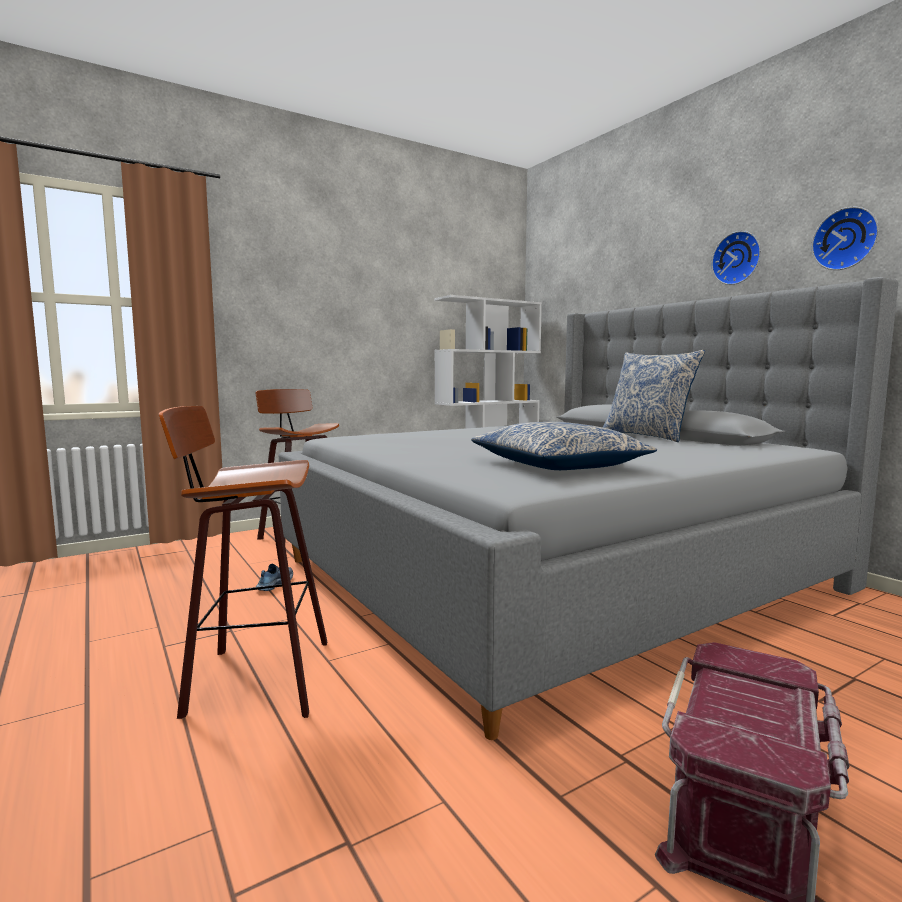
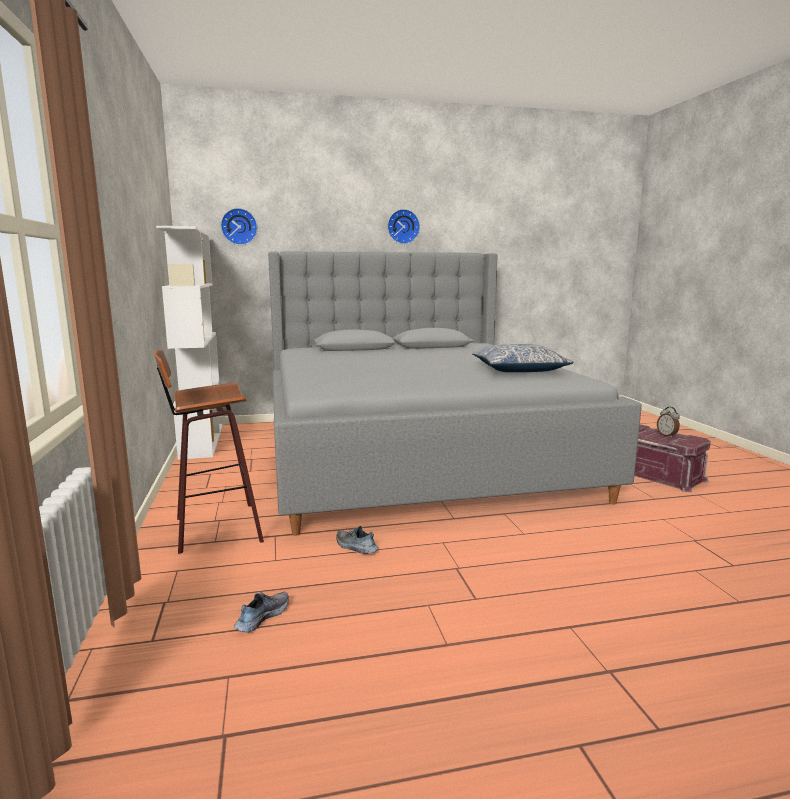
camera: 70 degrees left, 5 degrees up
stool [159,406,327,719] -> none
pillow [603,350,705,442] -> none
wall clock [811,207,879,270] -> wall clock moved to [221,208,258,245]
none -> shoe [234,592,289,632]
none -> alarm clock [657,407,680,438]

